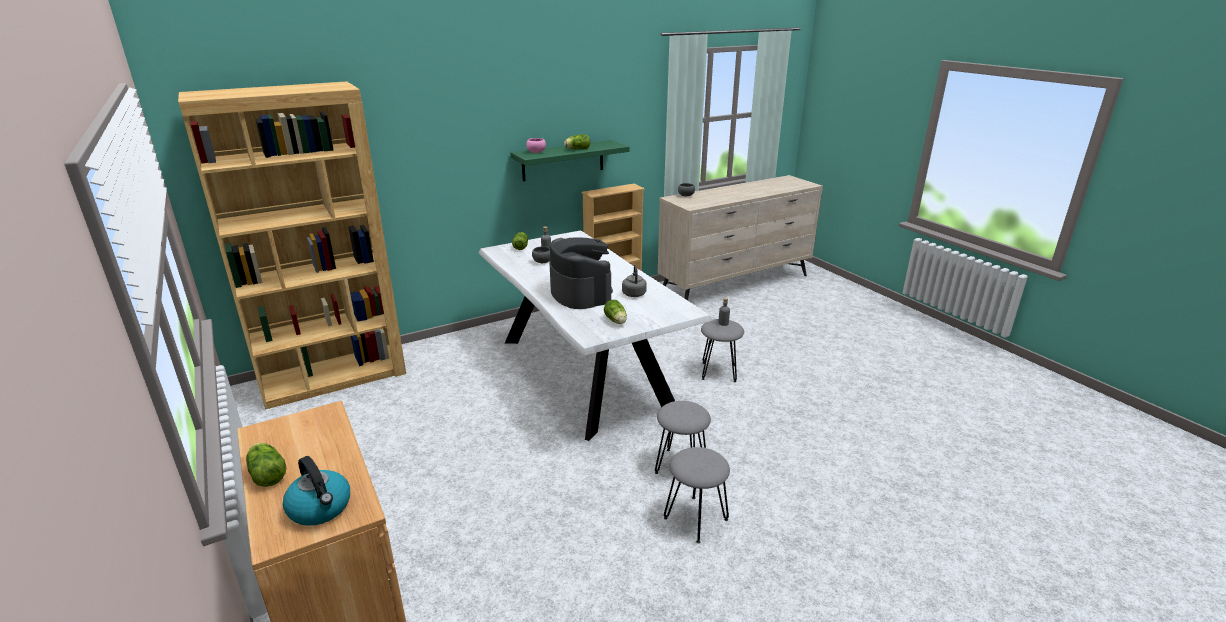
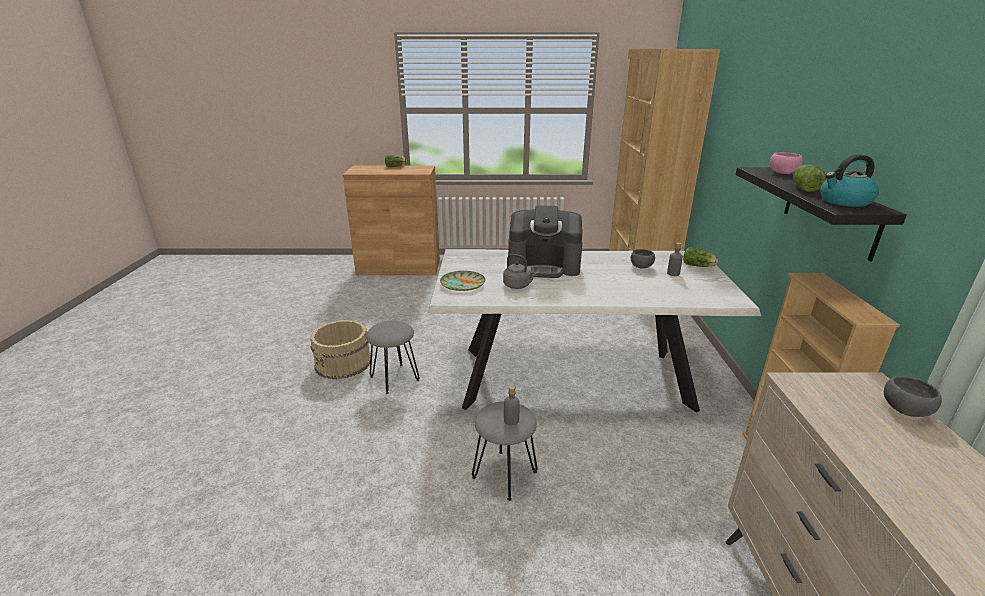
camera: 120 degrees right, 0 degrees up
kettle [283,456,350,526] -> kettle moved to [820,154,879,207]
green shelf [510,140,629,181] -> black shelf [736,167,907,261]
lettuce [604,300,627,324] -> none
grey stool [664,447,730,543] -> beige bucket [310,320,371,379]
none -> plate [440,271,485,291]

